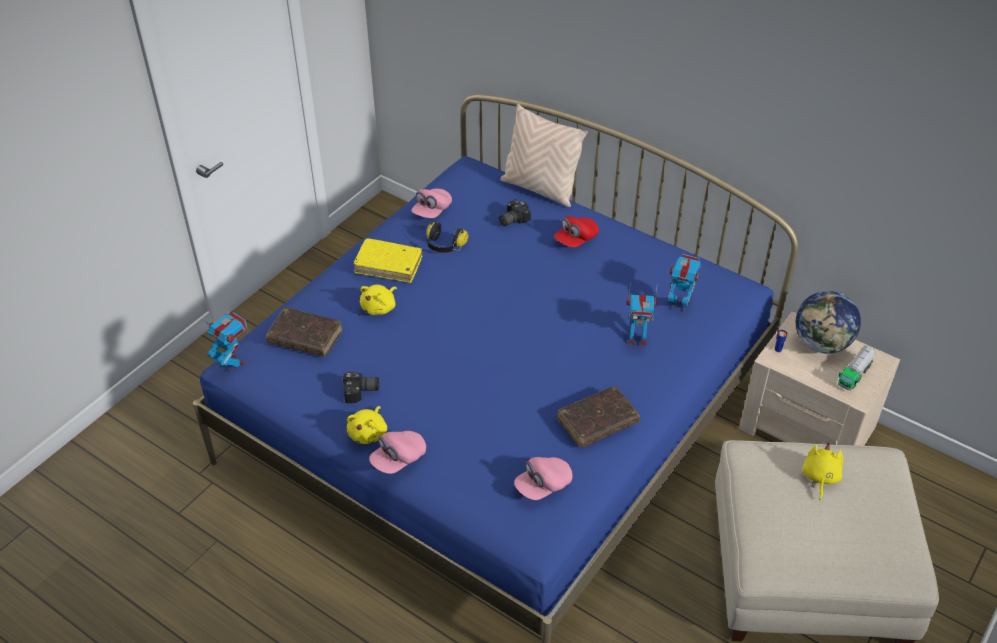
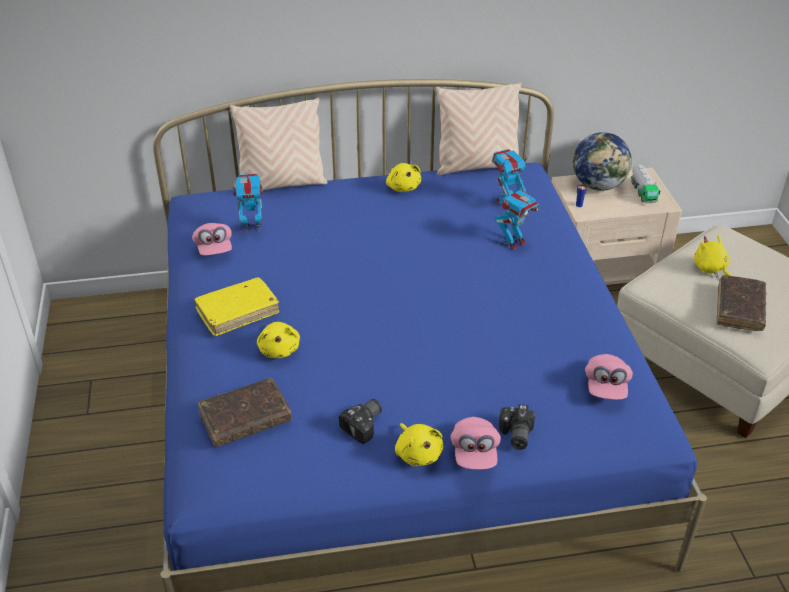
camera: 45 degrees left, 5 degrees down
toy robot [202,312,247,372] -> toy robot moved to [232,173,263,233]
headphones [426,222,469,253] -> none
camera [499,199,531,226] -> camera moved to [499,404,535,450]
red cap [554,216,599,247] -> none
brown book [558,386,640,448] -> brown book moved to [716,275,766,331]
none -> yellow plush toy [386,163,421,192]
none -> beige pillow [436,82,522,175]

